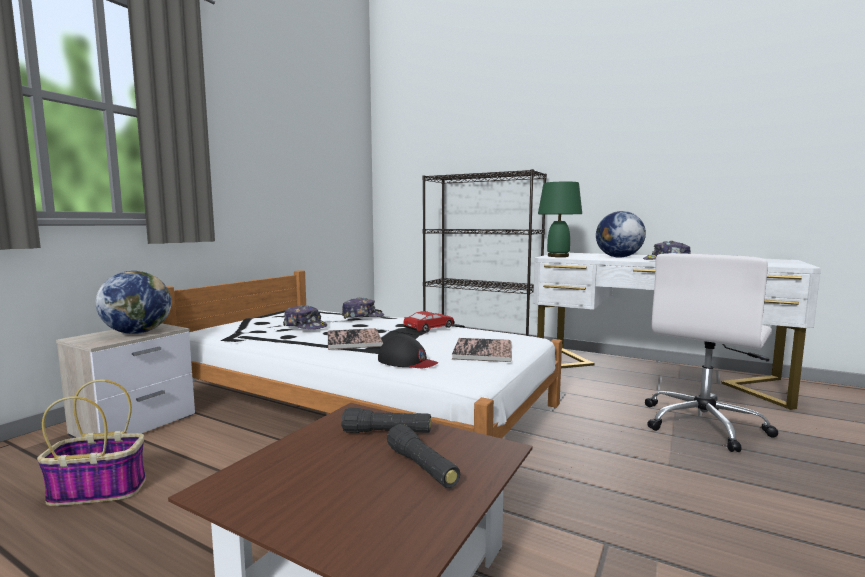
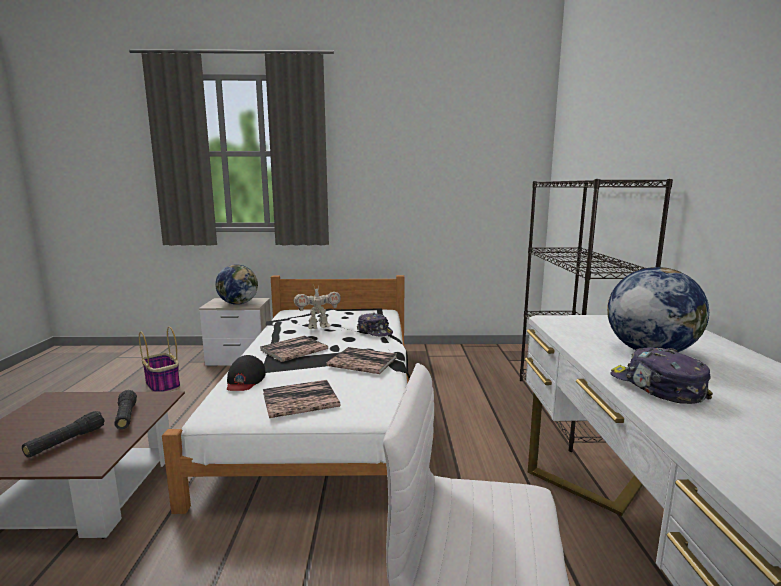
camera: 60 degrees right, 5 degrees up
cap [283,305,327,329] -> toy robot [294,288,341,329]
toy car [403,311,455,332] -> book [326,347,397,374]
green table lamp [538,181,582,257] -> none

